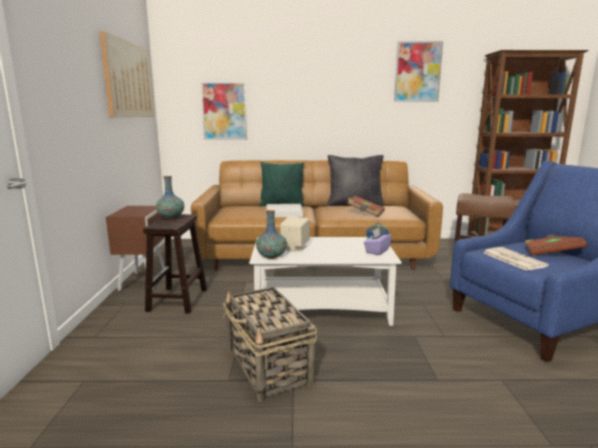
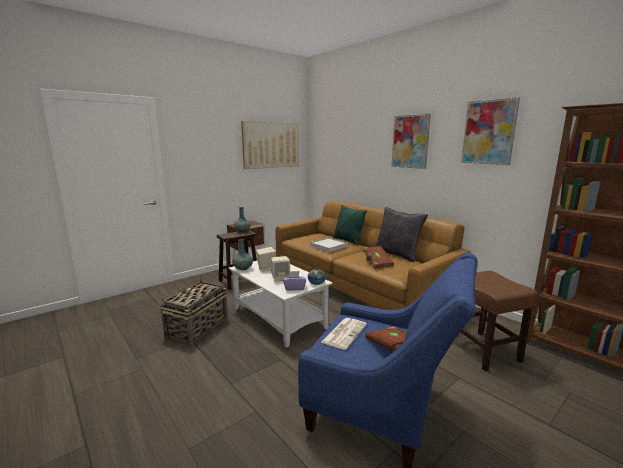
camera: 50 degrees right, 0 degrees up
picture [201,82,247,140] -> picture moved to [392,114,431,169]
none -> beige speaker [271,256,290,282]

